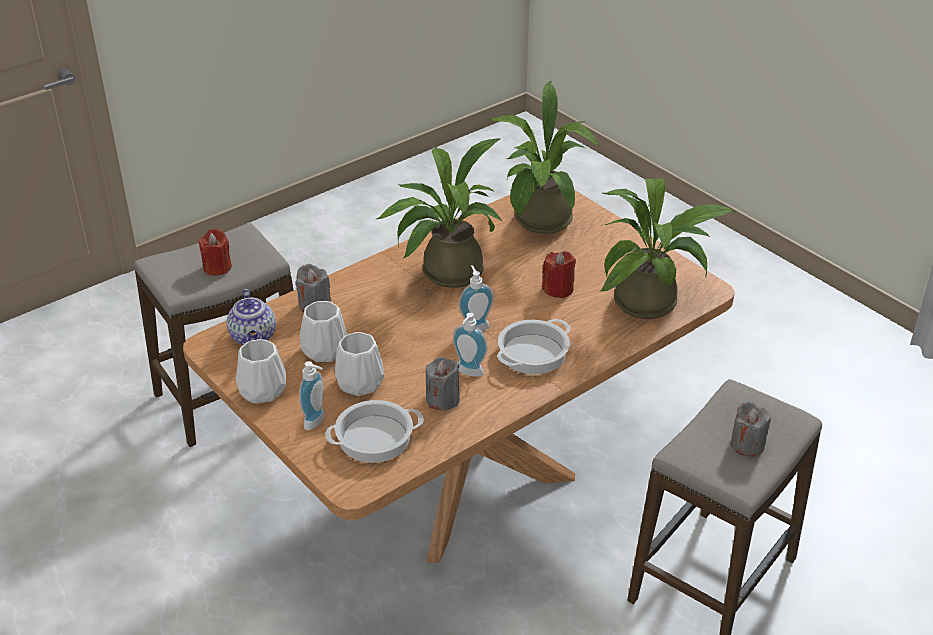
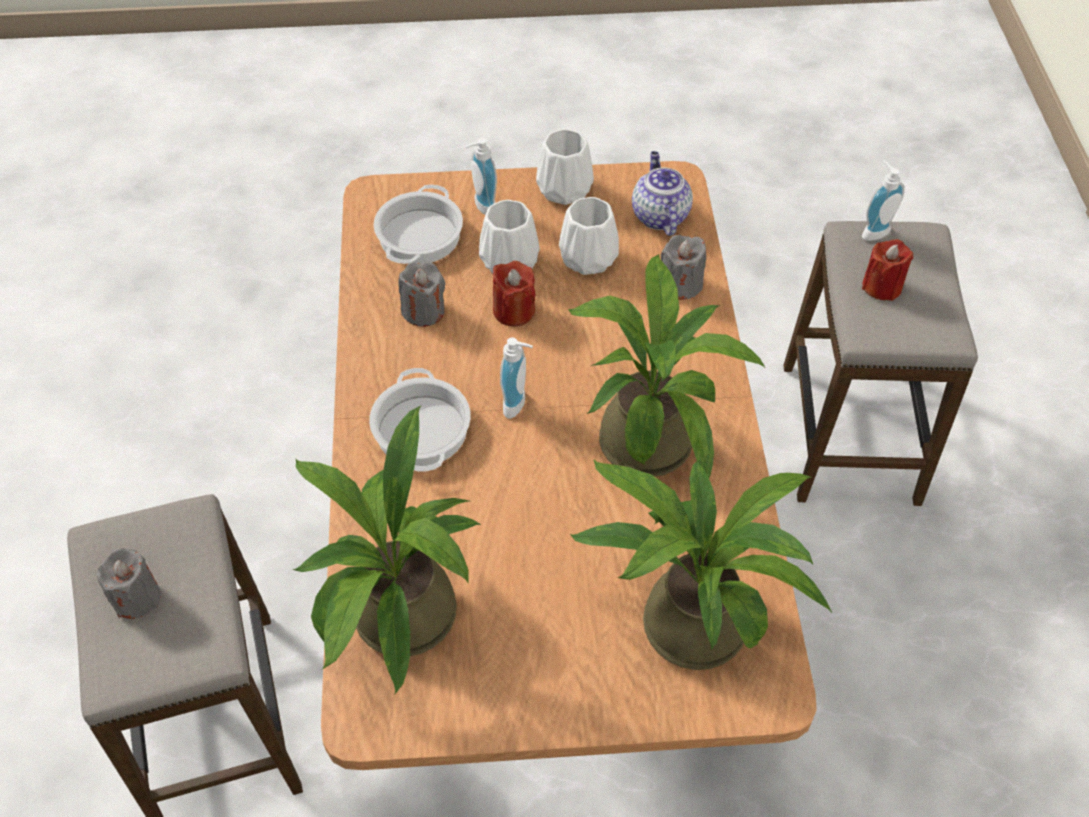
camera: 125 degrees right, 15 degrees up
teapot [227,289,276,345] -> teapot turned 60 degrees clockwise [632,151,693,236]
soap dispenser [453,313,488,377] -> soap dispenser moved to [862,160,905,241]
red candle [542,251,576,298] -> red candle moved to [493,261,536,326]

